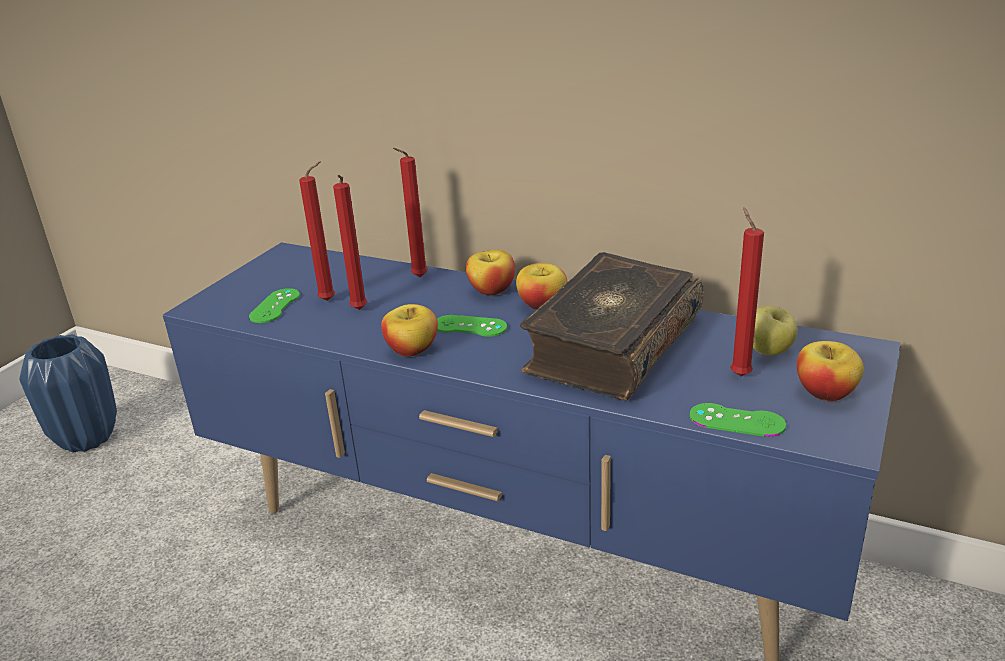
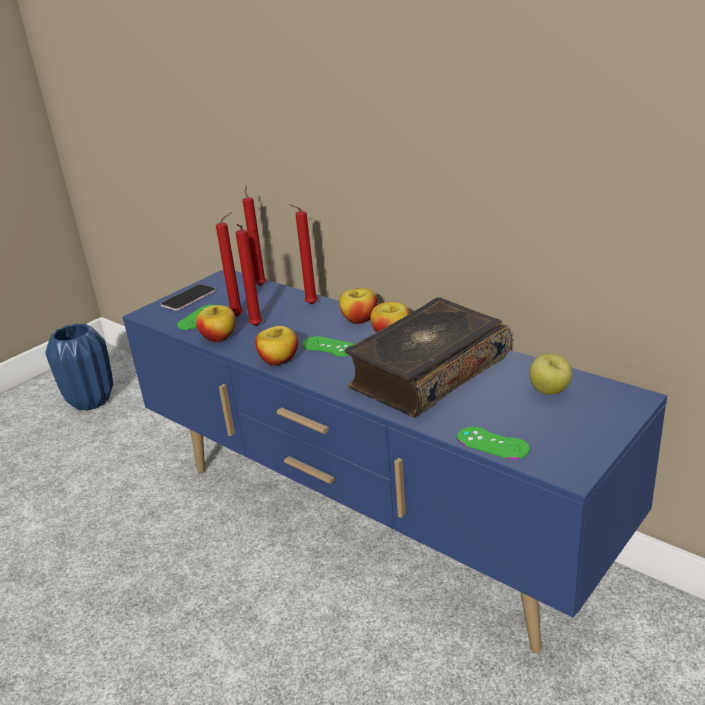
camera: 15 degrees right, 0 degrees up
red candle [730,207,764,376] -> red candle moved to [243,186,266,286]
apple [797,341,864,401] -> apple moved to [196,305,236,342]
none -> phone [160,284,216,311]

